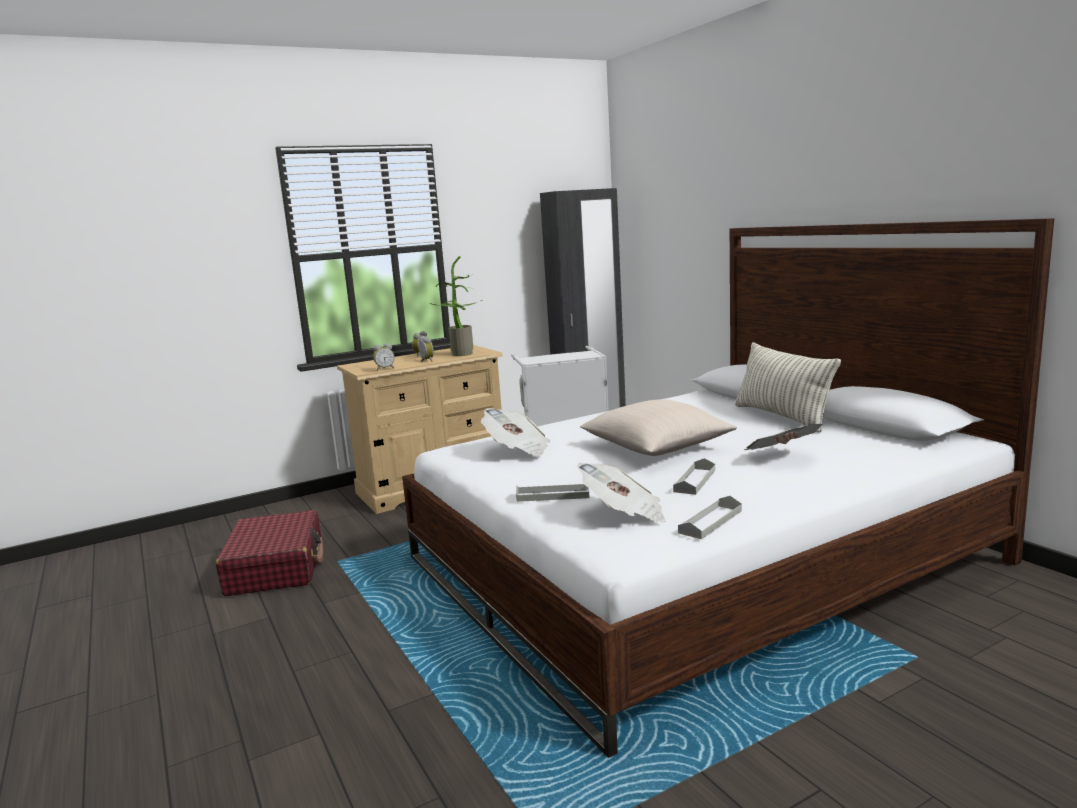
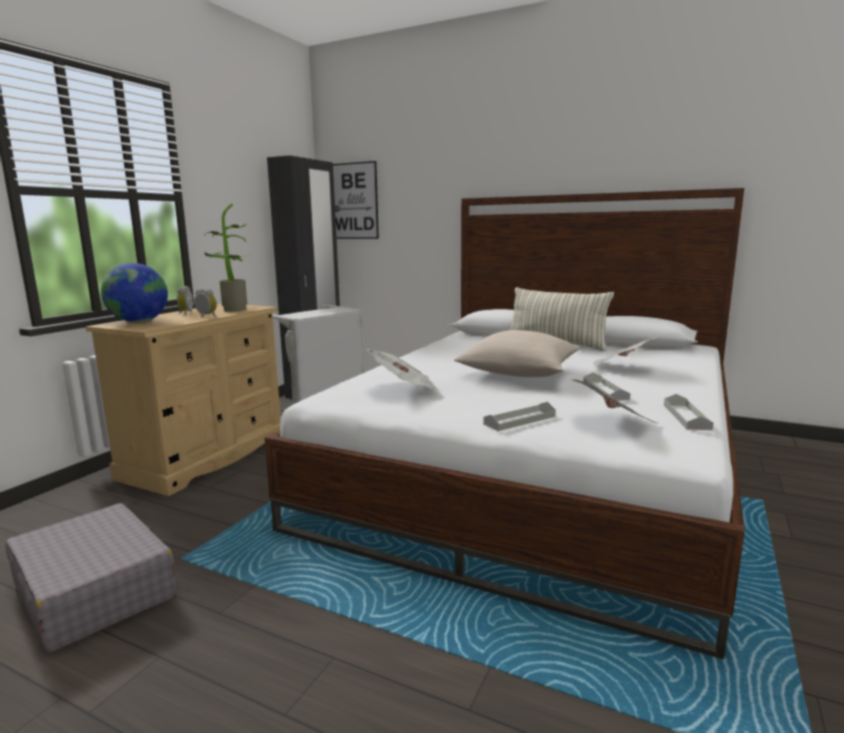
camera: 35 degrees left, 0 degrees up
red suitcase [216,510,323,596] -> grey suitcase [5,503,176,652]
alarm clock [373,343,395,371] -> none
none -> globe [101,263,168,323]
none -> picture [333,161,379,239]

